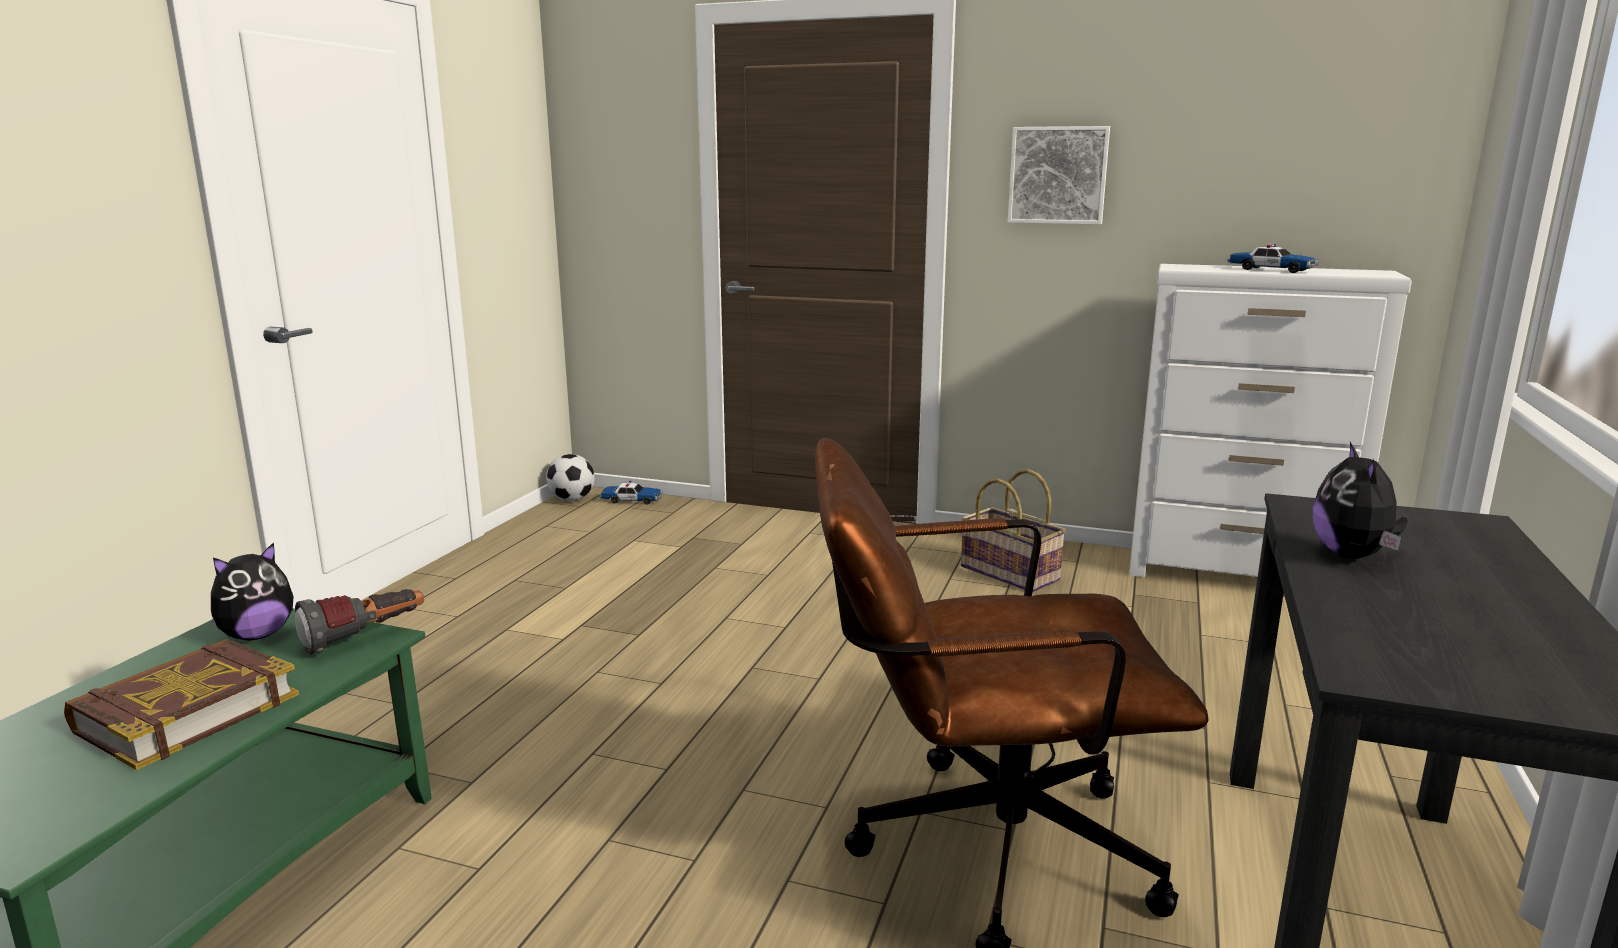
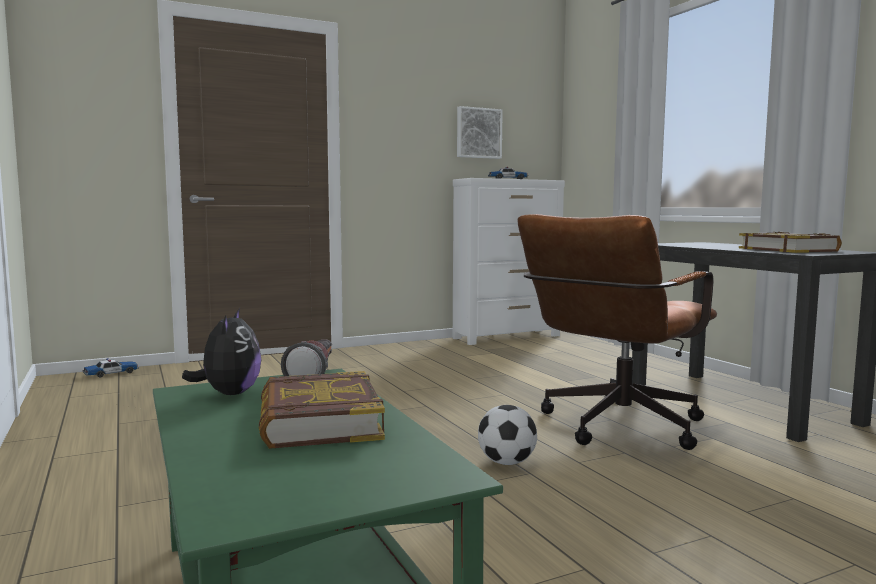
camera: 45 degrees left, 10 degrees down
football [546,454,595,501] -> football moved to [478,405,537,465]
basket [961,469,1066,592] -> none
picture [1008,126,1110,224] -> picture moved to [457,106,503,159]
plush toy [1312,442,1408,559] -> none
none -> book [739,232,842,253]

